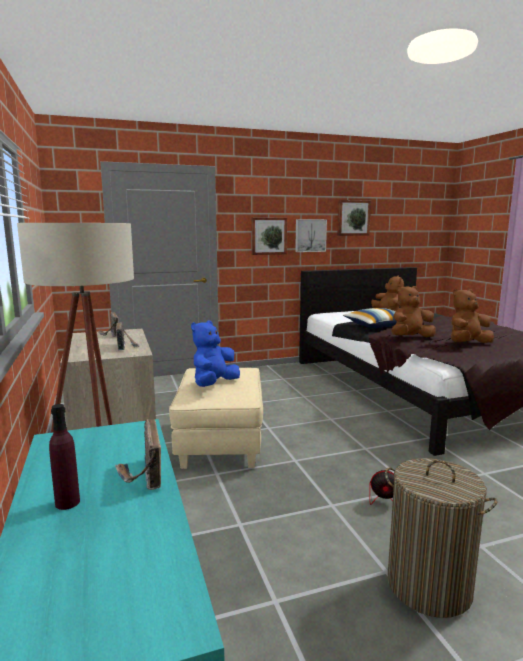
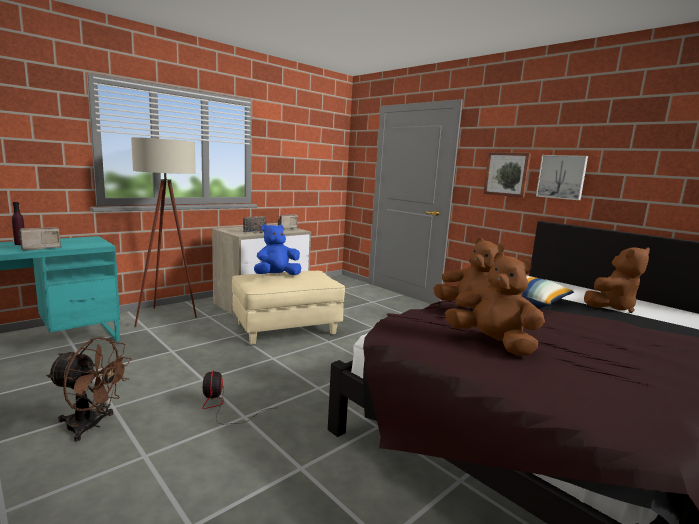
camera: 65 degrees right, 0 degrees up
blue plush toy [191,320,240,387] -> blue plush toy turned 45 degrees counterclockwise [254,224,301,275]
picture [337,200,371,236] -> none
laundry basket [385,458,497,618] -> brown fan [46,337,131,442]

